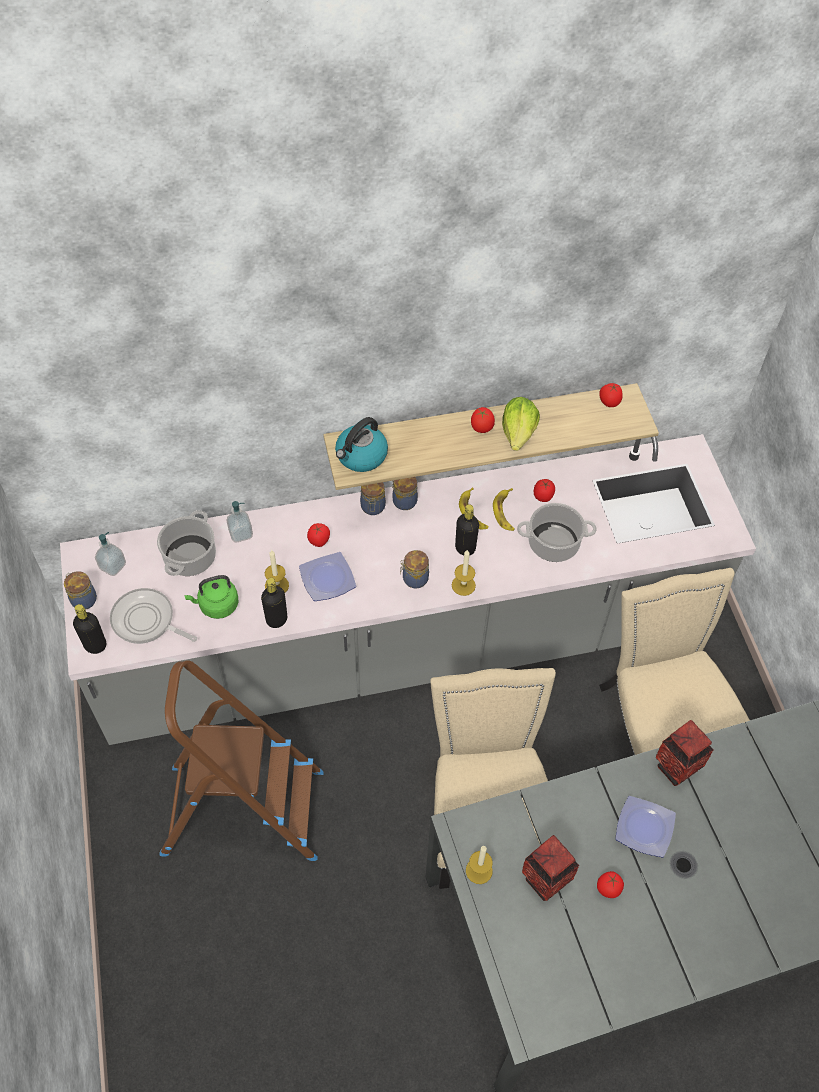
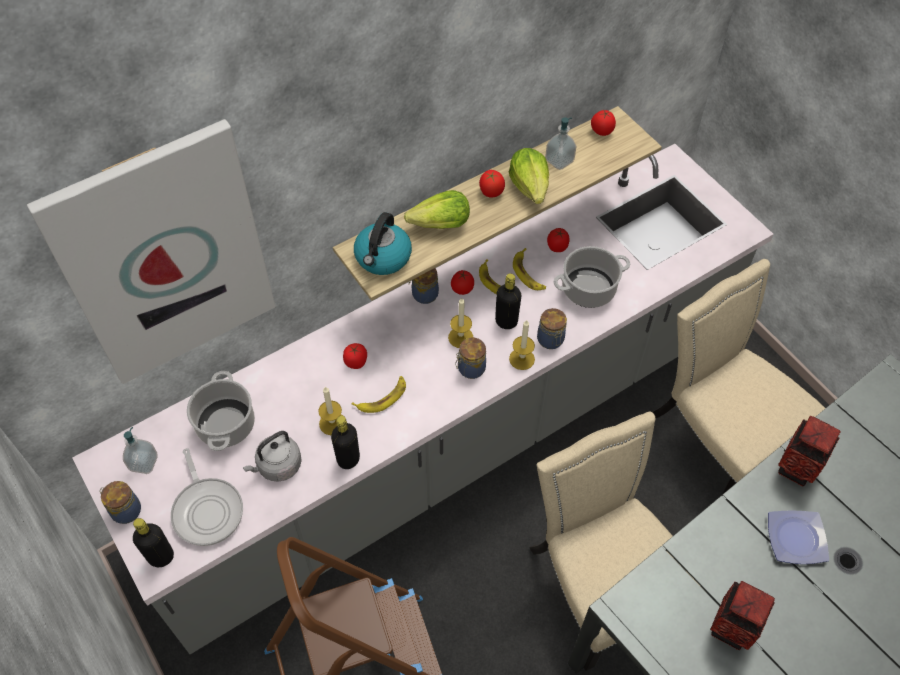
camera: 20 degrees left, 0 degrees up
frying pan [110,588,197,644] -> frying pan turned 120 degrees counterclockwise [171,448,243,546]
green kettle [184,575,239,619] -> grey kettle [243,431,302,482]
soap dispenser [226,501,253,543] -> soap dispenser moved to [545,117,577,170]
plate [299,552,356,601] -> banana [352,376,406,413]
jar [360,482,386,515] -> jar moved to [537,308,567,349]
candle [466,846,493,884] -> candle moved to [448,298,474,348]
tomato [597,871,624,898] -> tomato moved to [451,270,474,295]
none -> picture [27,119,275,384]
none -> lettuce [404,190,470,229]

